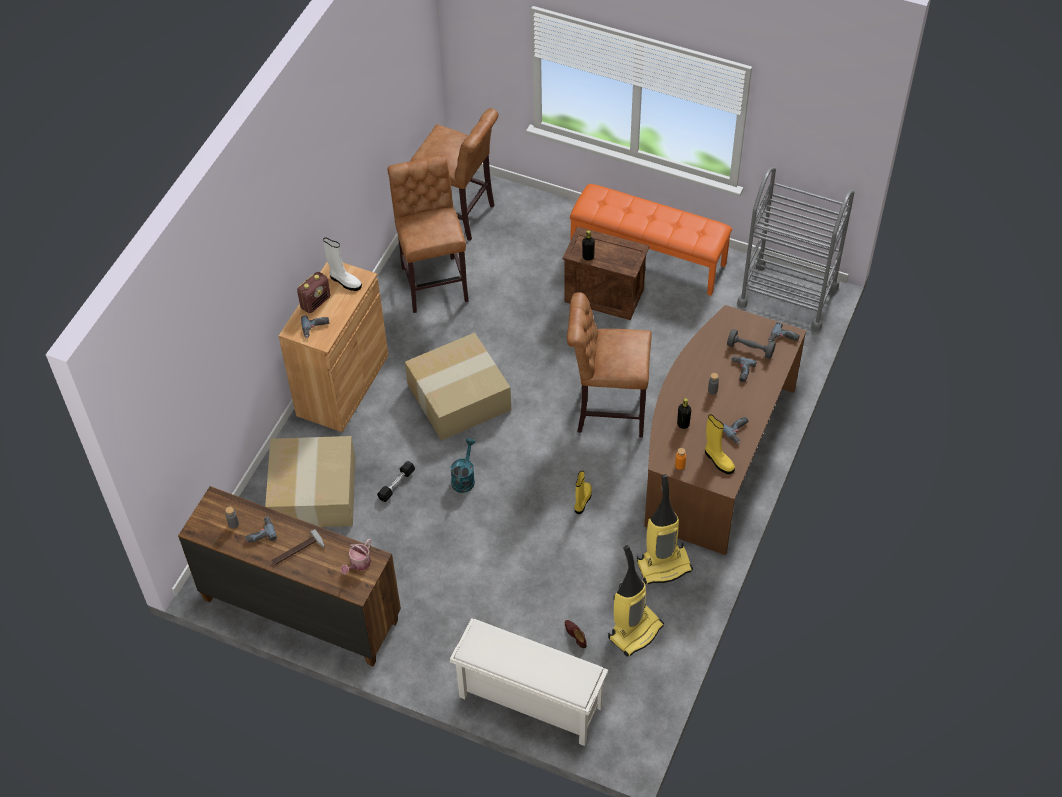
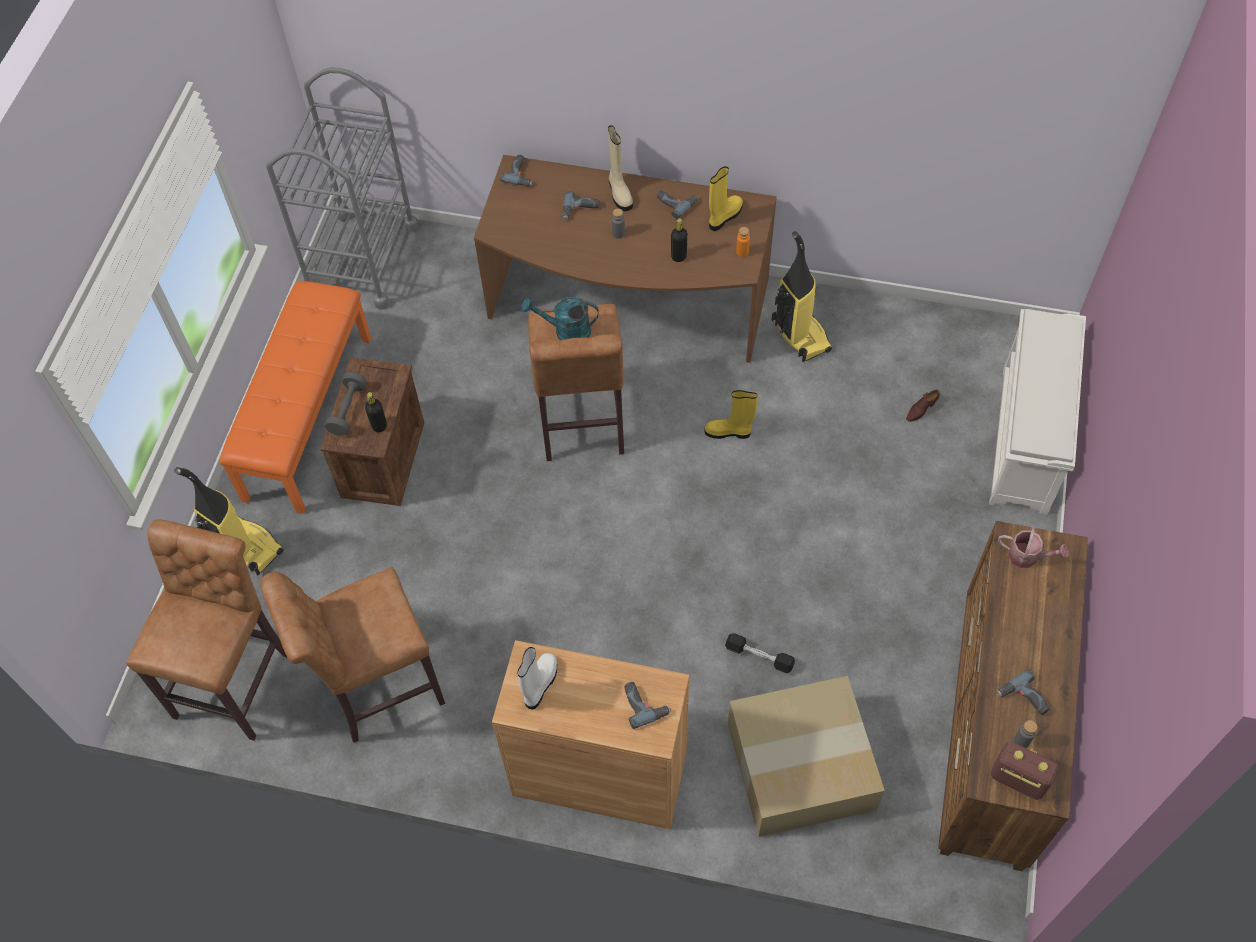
camera: 100 degrees left, 5 degrees up
hammer [272,529,325,565] -> none
radio [297,272,330,313] -> radio moved to [991,742,1058,800]
cardboard box [405,333,511,440] -> none
turquoise watering can [451,438,476,493] -> turquoise watering can moved to [521,297,599,340]
vacuum cleaner [608,545,664,657] -> vacuum cleaner moved to [174,467,283,576]
grey dumbbell [727,329,776,359] -> grey dumbbell moved to [324,372,367,436]
none -> beige boot [608,125,633,211]

